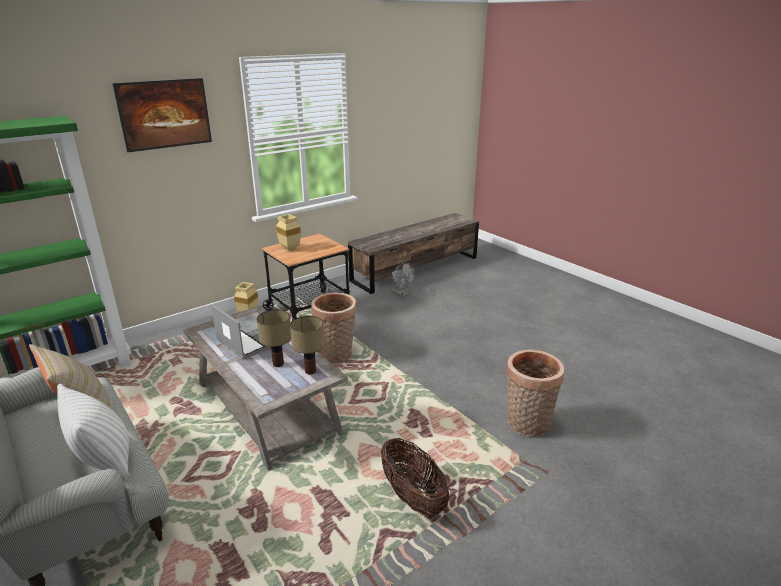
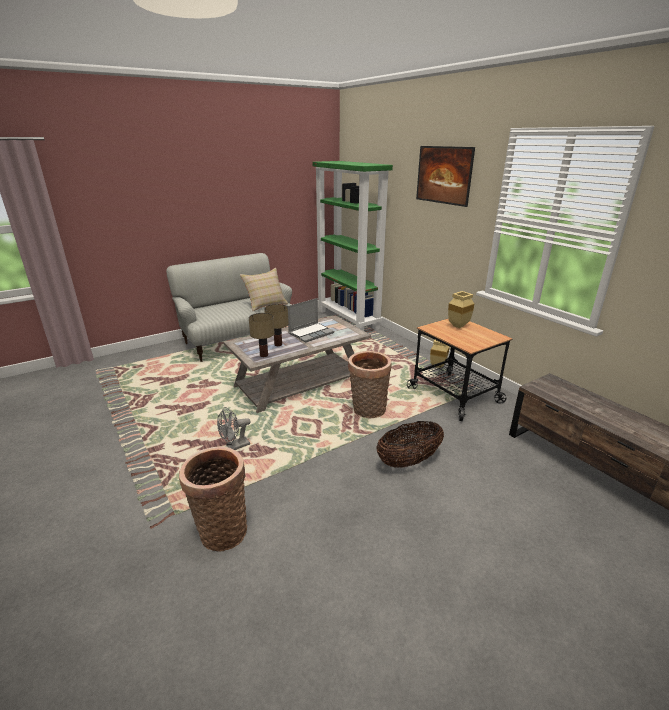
camera: 95 degrees right, 0 degrees up
white pillow [57,384,130,479] -> none
basket [381,437,450,517] -> basket moved to [377,421,444,468]
grey fan [391,263,415,297] -> grey fan moved to [217,407,251,450]

